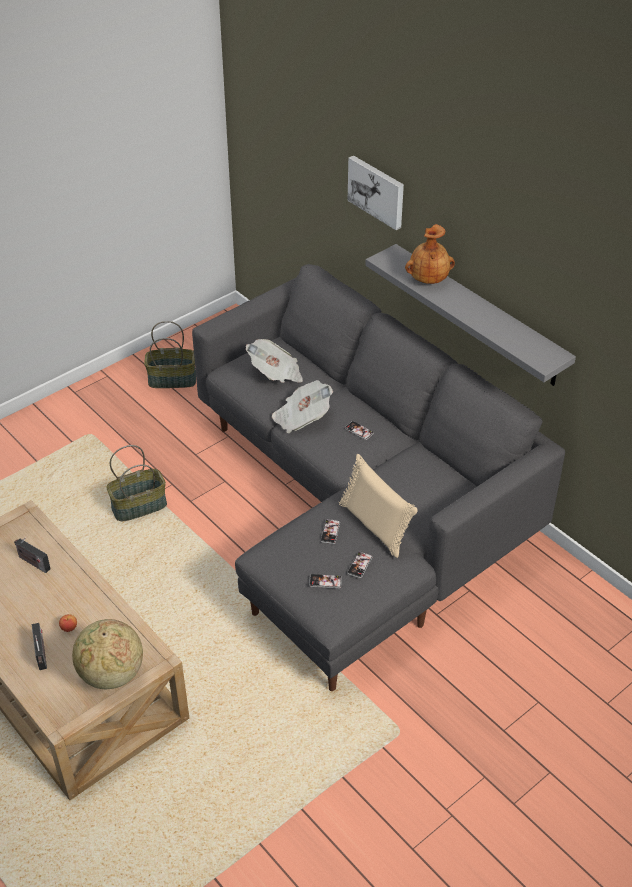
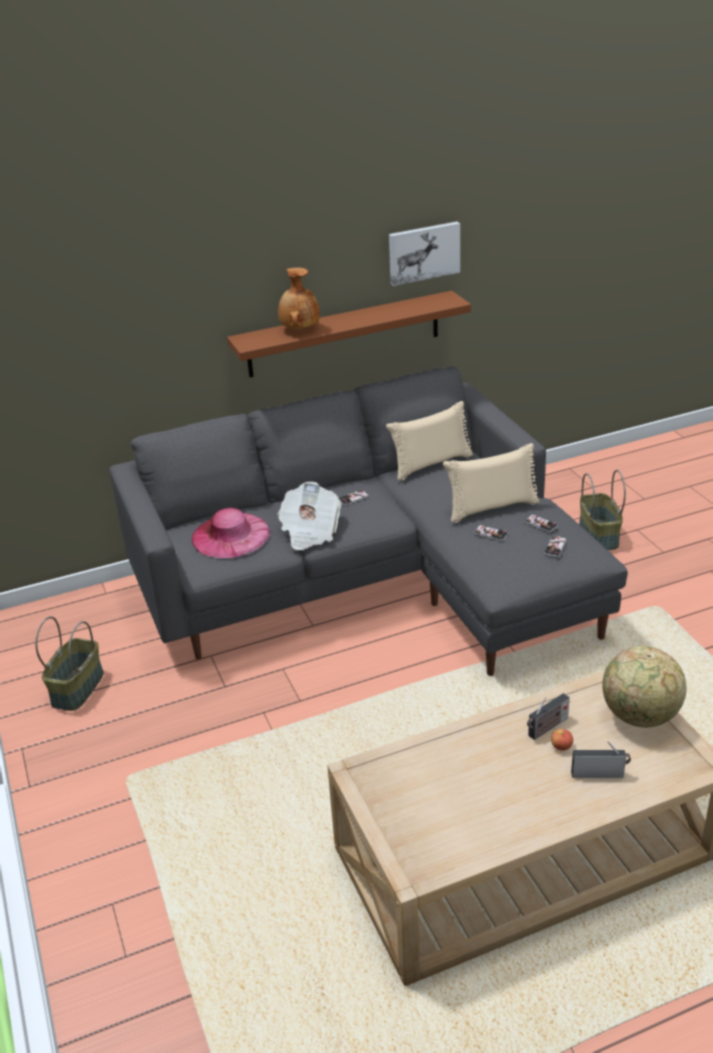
camera: 70 degrees left, 10 degrees down
radio [14,538,51,573] -> radio moved to [527,693,570,740]
basket [106,445,167,521] -> basket moved to [579,470,626,550]
newspaper [246,339,303,383] -> pink hat [192,508,270,558]
picture [348,156,404,230] -> picture moved to [389,222,460,286]
grey shelf [365,244,576,386] -> brown shelf [227,291,471,377]
none -> beige pillow [386,401,473,481]

